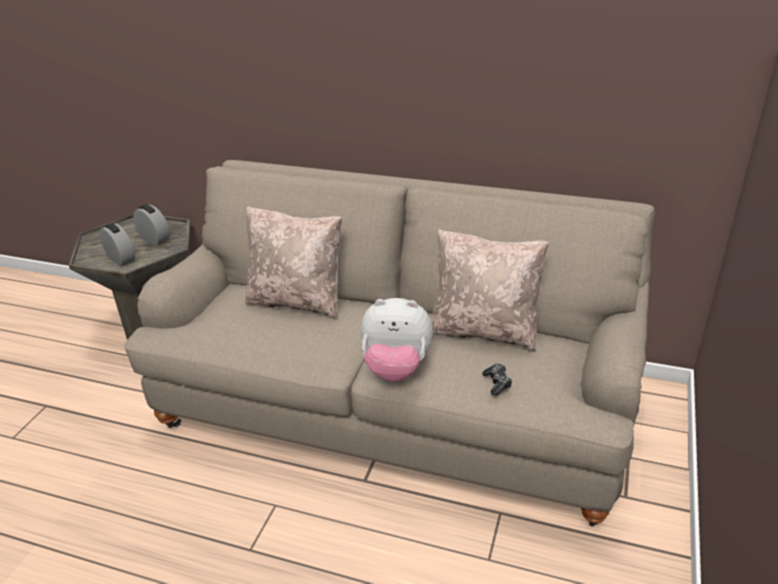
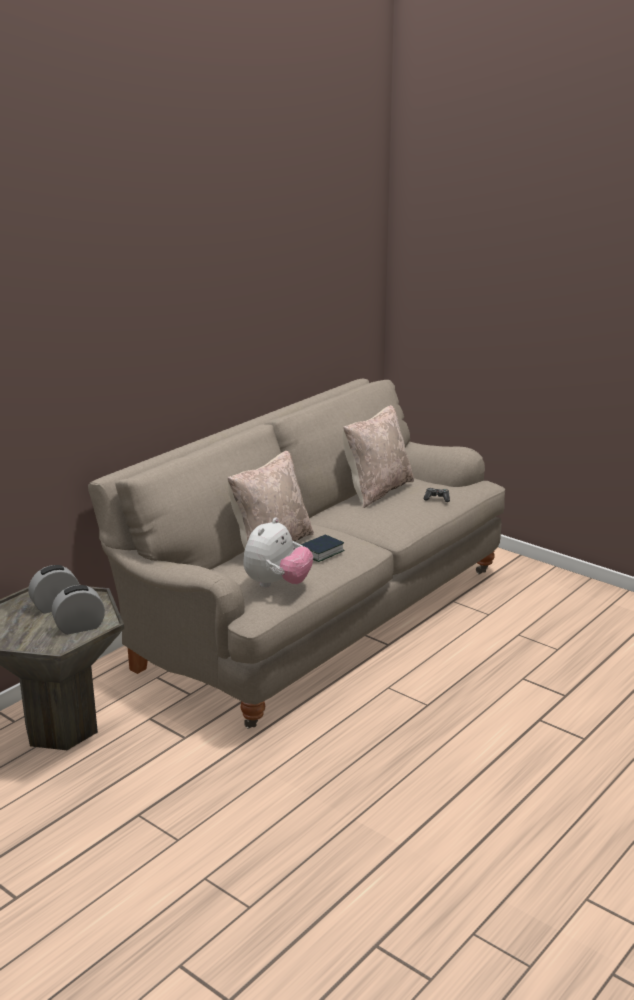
camera: 70 degrees left, 10 degrees down
plush toy [361,298,433,382] -> plush toy moved to [243,518,313,588]
none -> book [301,534,345,562]

